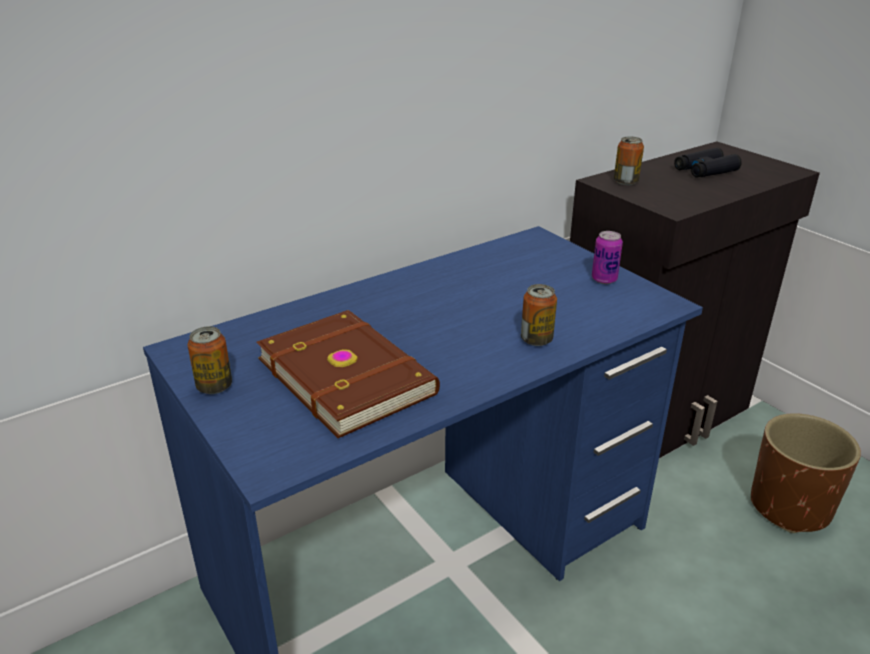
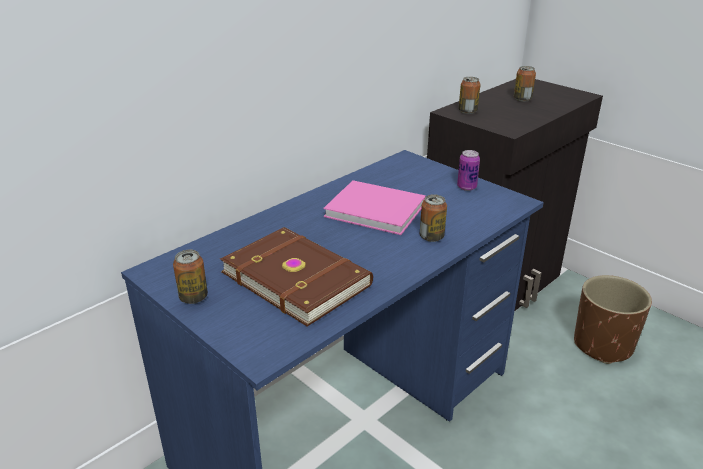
camera: 10 degrees left, 0 degrees up
black binoculars [674,147,742,178] -> can [514,66,536,102]
none -> pink book [323,180,426,235]

